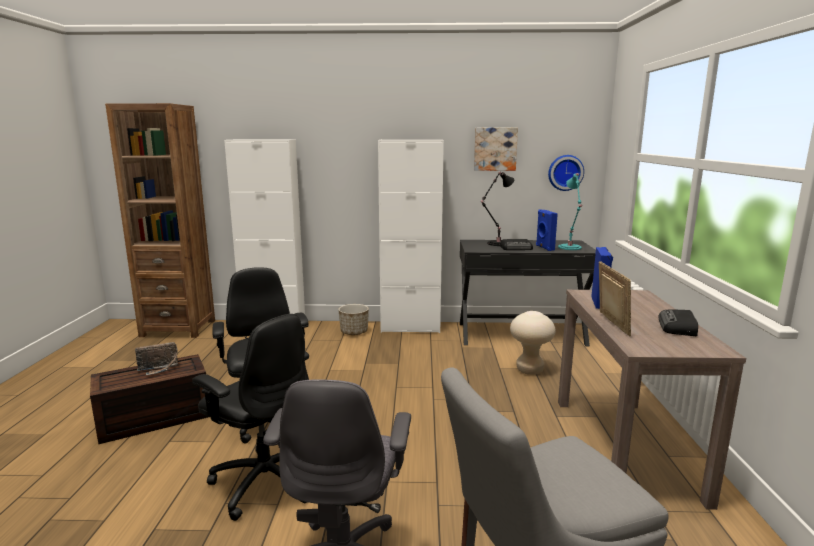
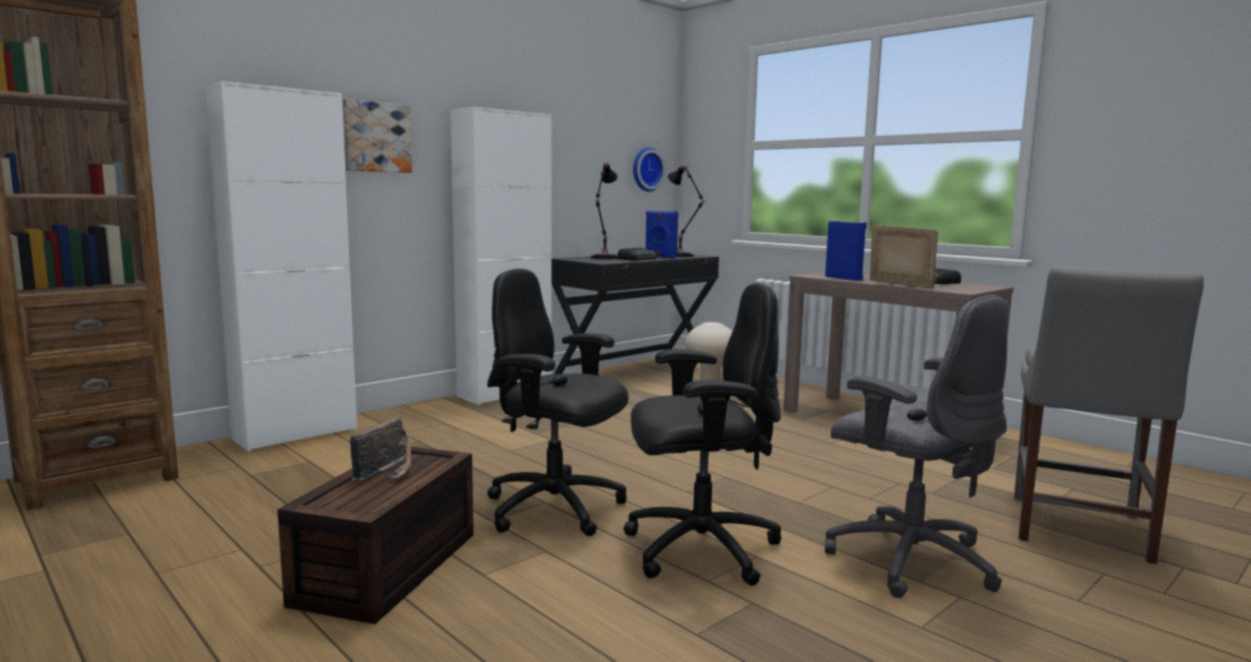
camera: 45 degrees left, 5 degrees down
planter [338,304,369,335] -> none
picture [474,128,518,171] -> picture moved to [343,99,412,173]
turquoise table lamp [558,173,582,250] -> black table lamp [668,165,705,257]

